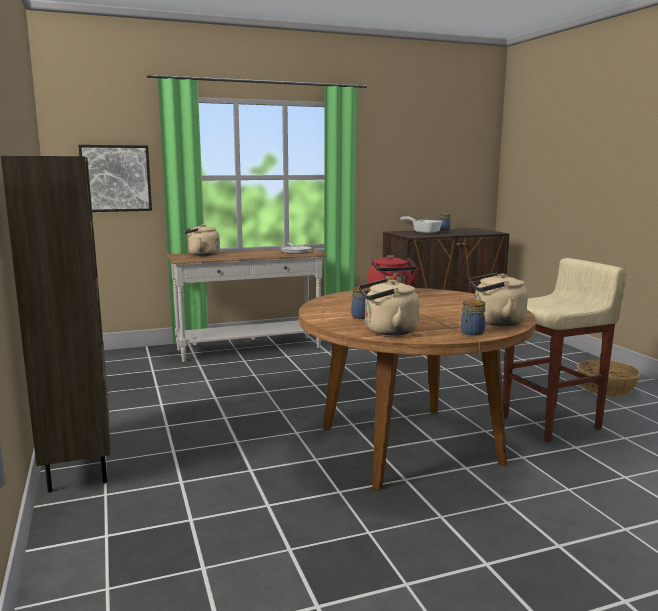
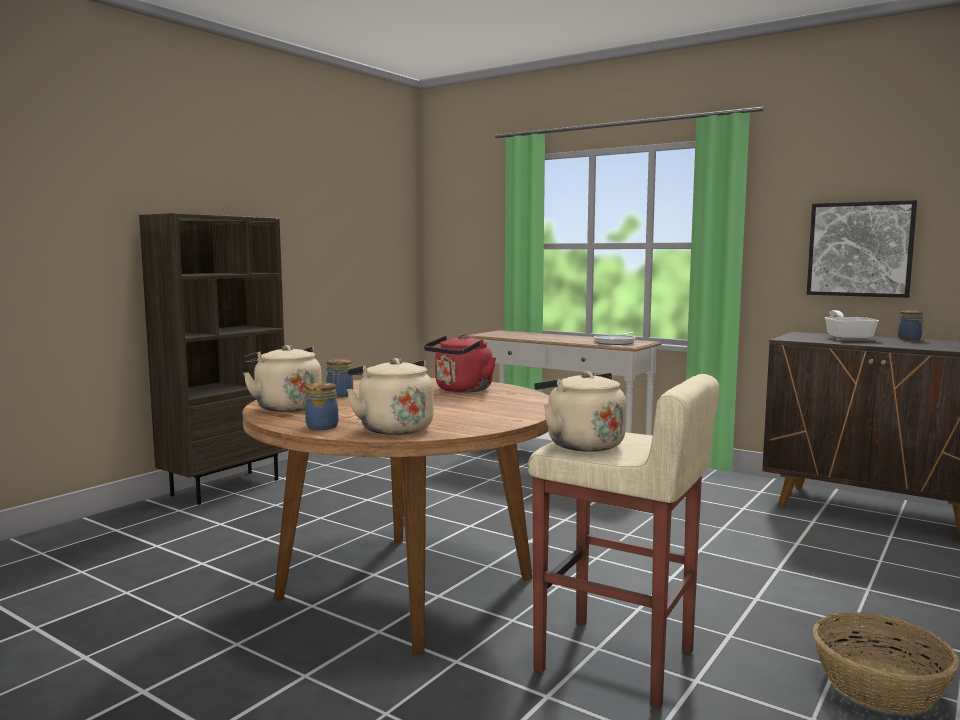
camera: 55 degrees right, 5 degrees down
picture [78,145,152,212] -> picture moved to [807,200,917,298]
beige kettle [183,224,220,256] -> beige kettle moved to [534,371,626,452]

